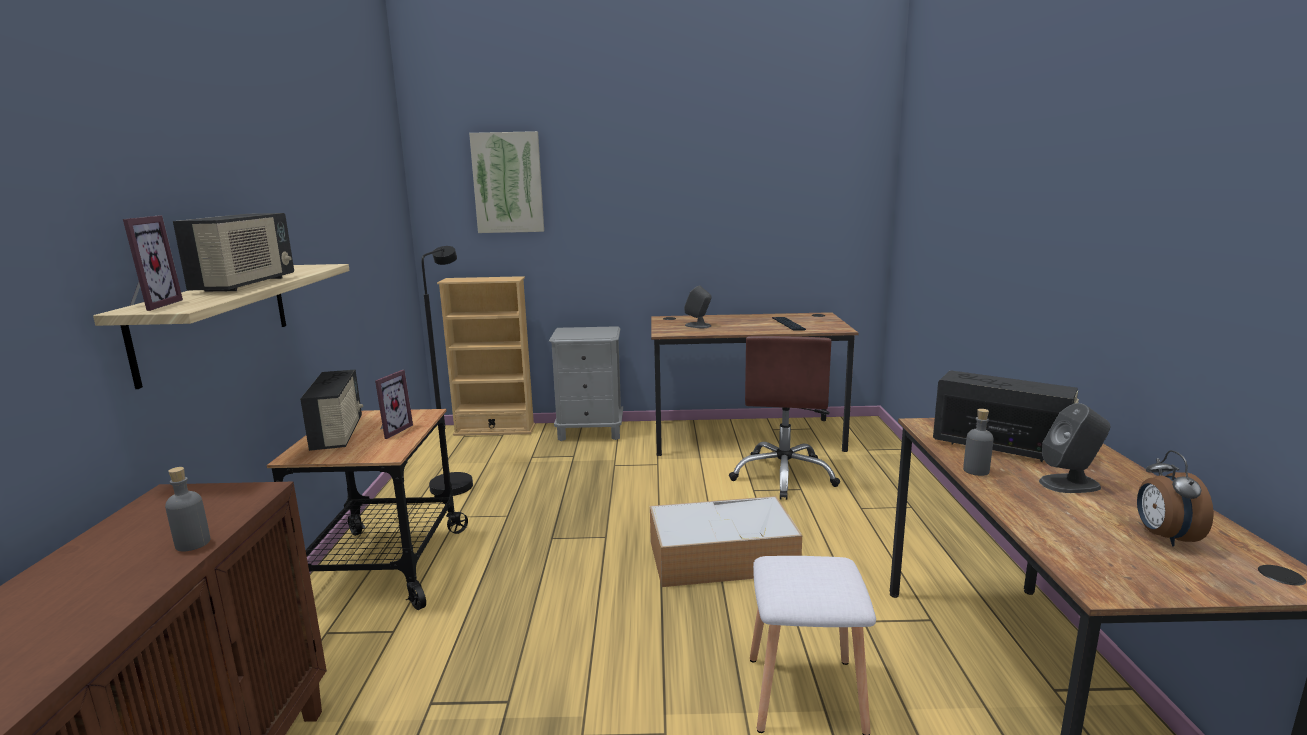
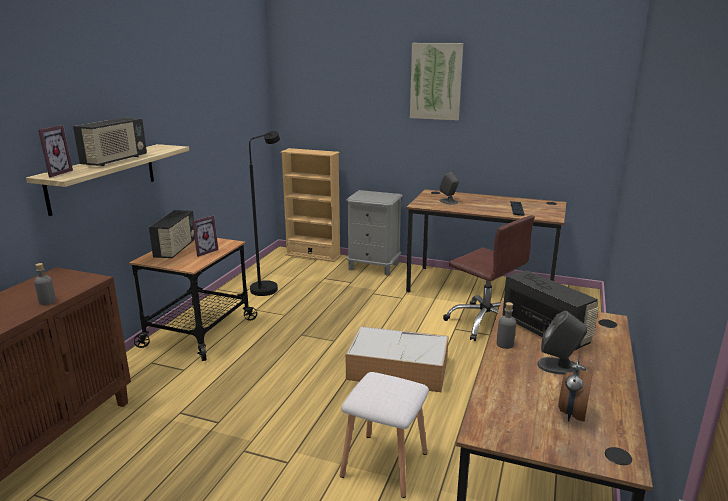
camera: 20 degrees right, 5 degrees up
picture [469,131,544,233] -> picture moved to [410,43,463,120]
brown office chair [729,336,840,500] -> brown office chair turned 75 degrees counterclockwise [443,215,535,341]

